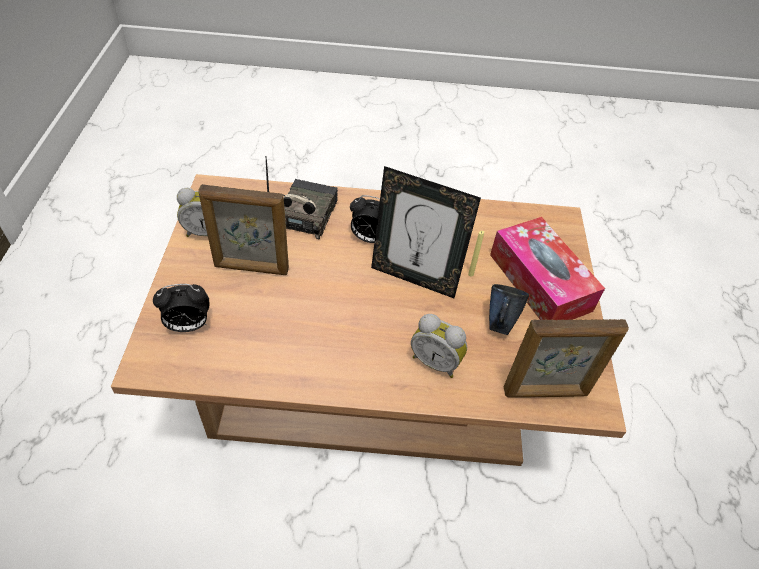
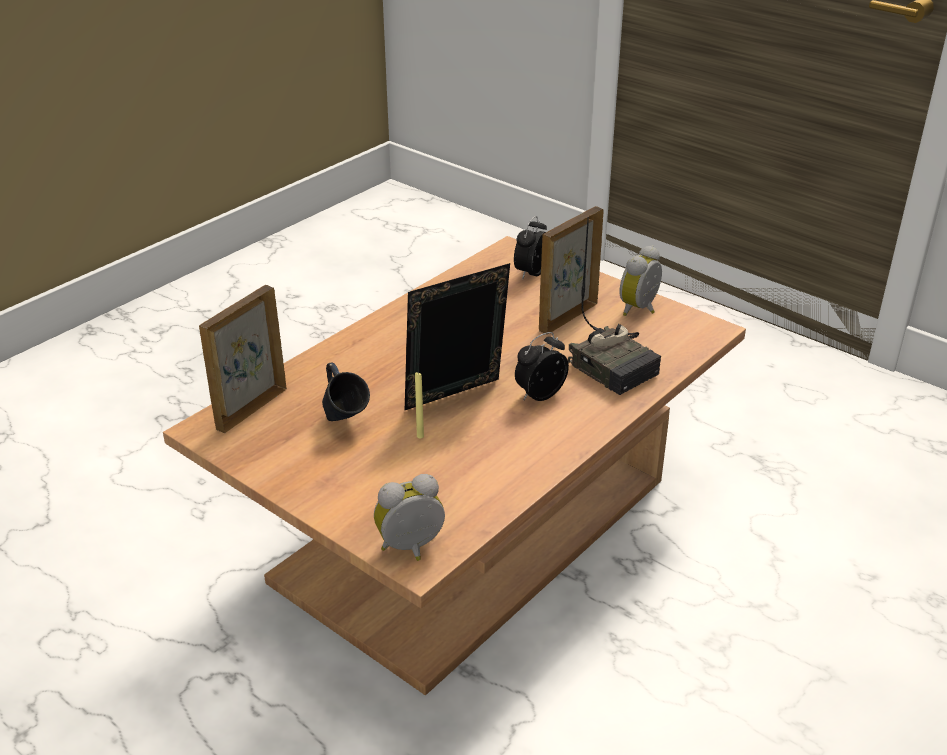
camera: 130 degrees right, 15 degrees down
alarm clock [411,314,467,378] -> alarm clock moved to [374,474,445,561]
tissue box [490,217,605,320] -> none

